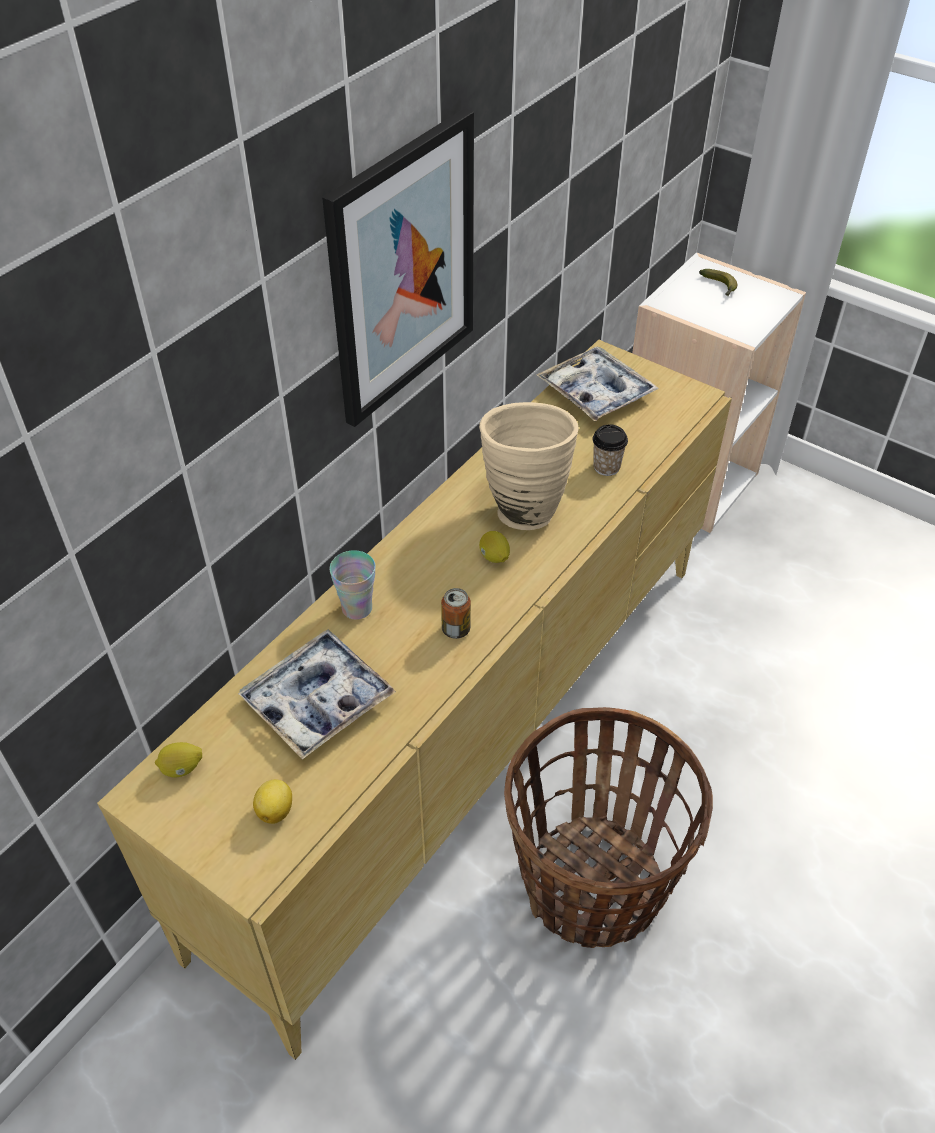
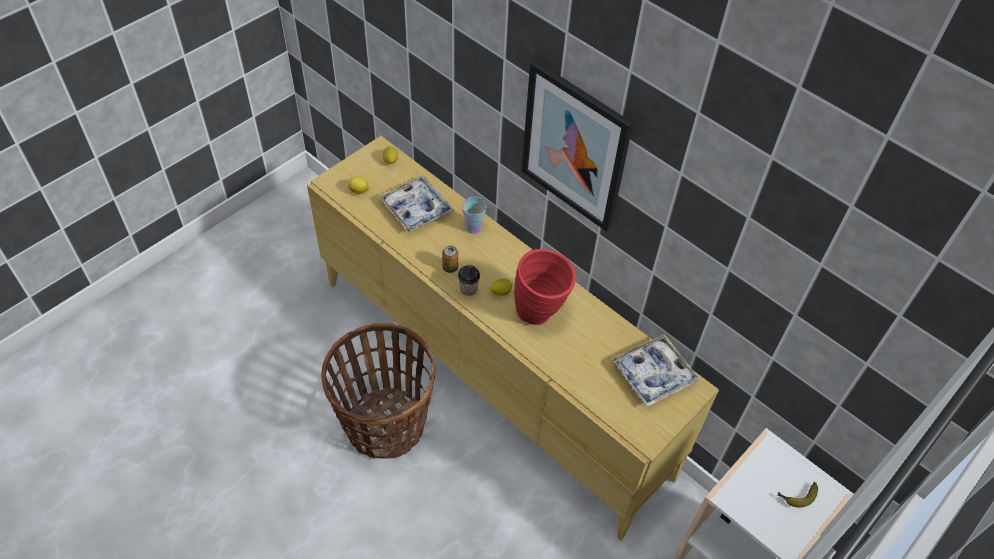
camera: 95 degrees right, 5 degrees up
beige vase [479,402,579,530] -> red vase [514,249,576,325]
cup [593,425,628,476] -> cup moved to [458,265,480,296]

